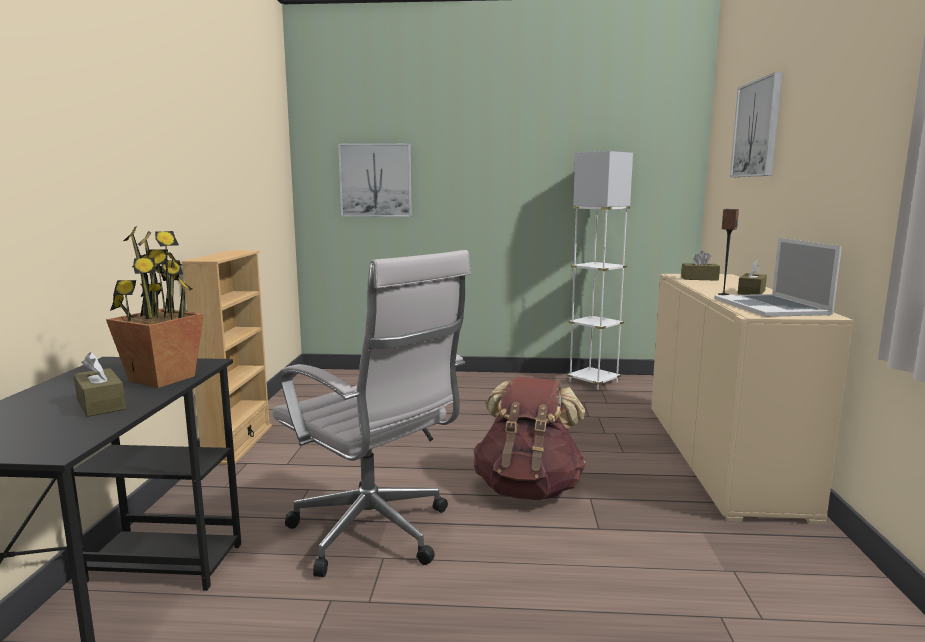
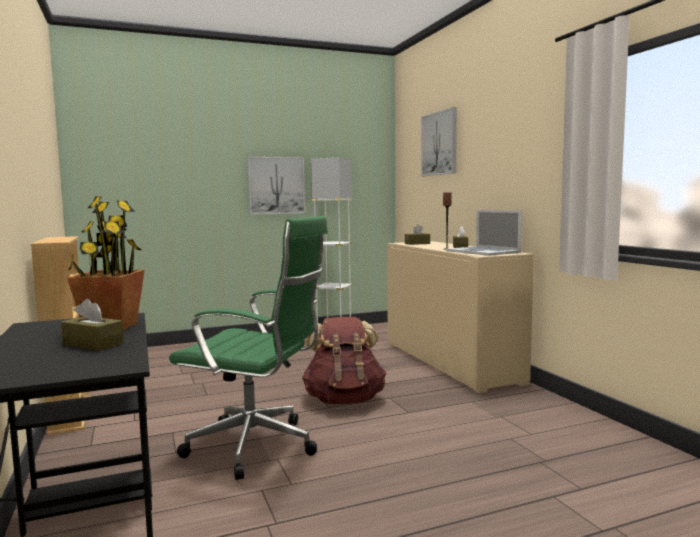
camera: 25 degrees left, 5 degrees down
white office chair [272,250,471,577] -> green office chair [169,216,328,480]
picture [338,143,412,217] -> picture moved to [247,156,305,215]

